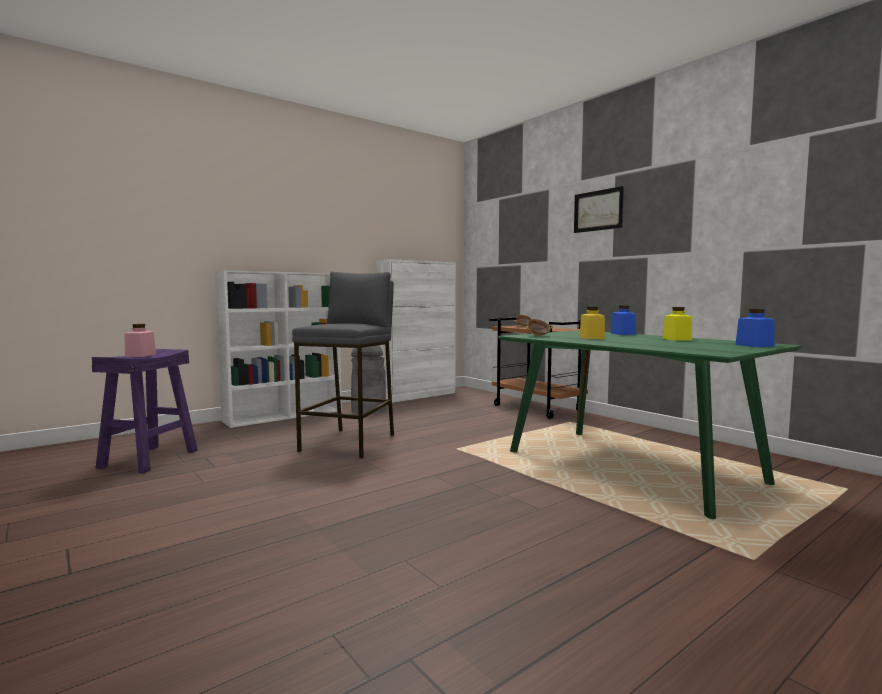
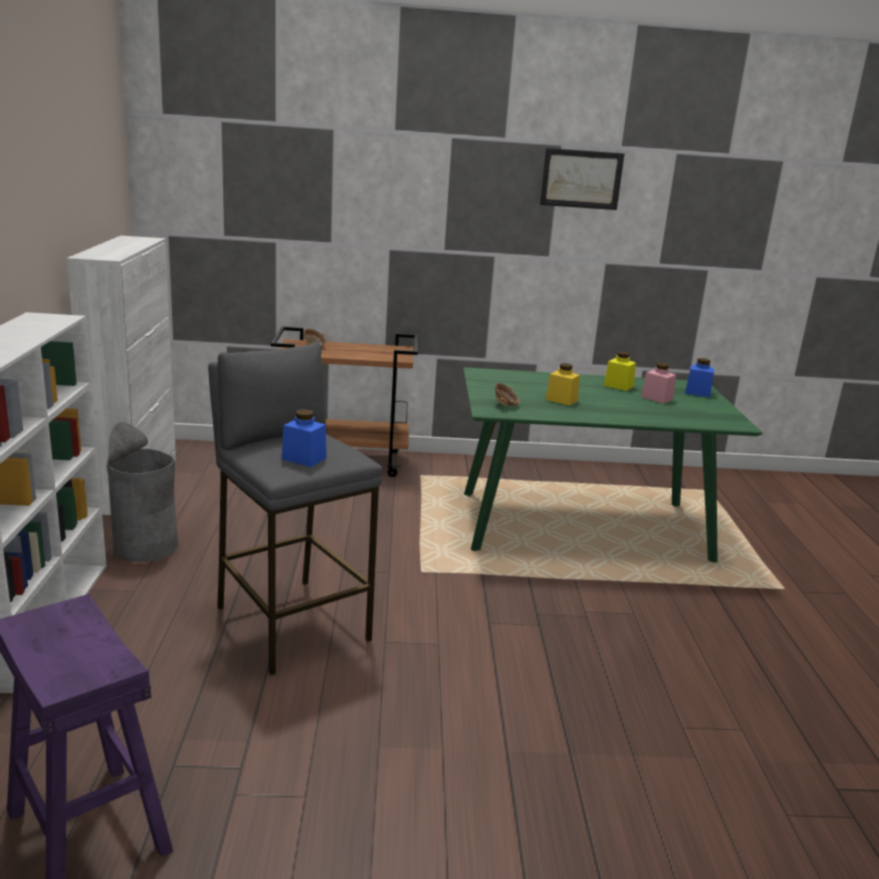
camera: 55 degrees left, 15 degrees up
pink jar [125,324,156,357] -> pink jar moved to [641,363,676,404]
picture [574,186,624,233] -> picture moved to [540,148,624,210]
blue jar [611,305,636,335] -> blue jar moved to [282,409,327,467]

